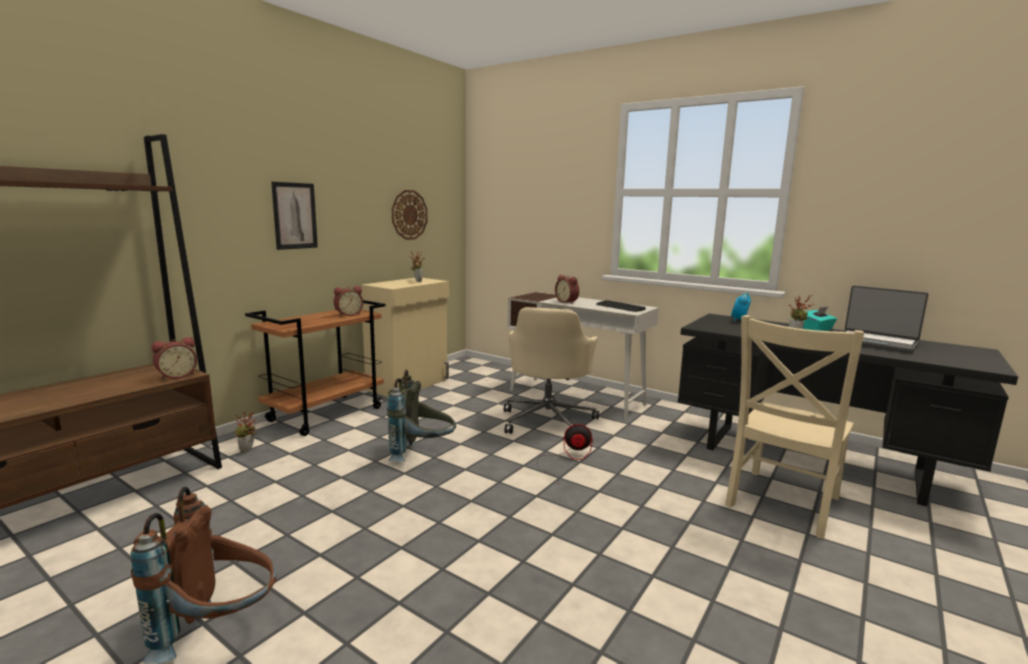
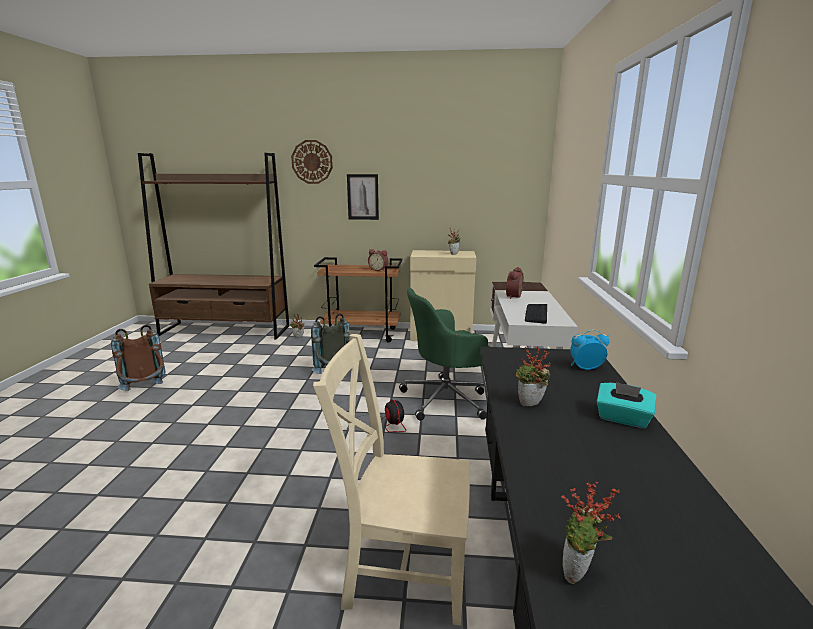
camera: 60 degrees right, 5 degrees up
alarm clock [151,337,197,380] -> none
wall clock [392,190,428,240] -> wall clock moved to [291,140,333,184]
beige office chair [504,307,599,434] -> green office chair [399,288,490,421]
laptop [843,286,929,354] -> none
none -> potted plant [561,481,620,584]

